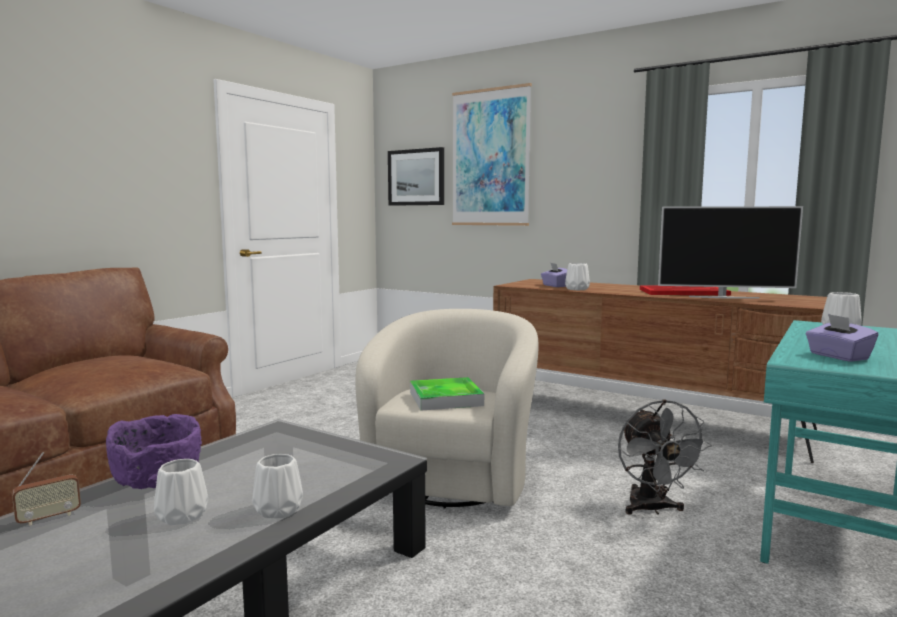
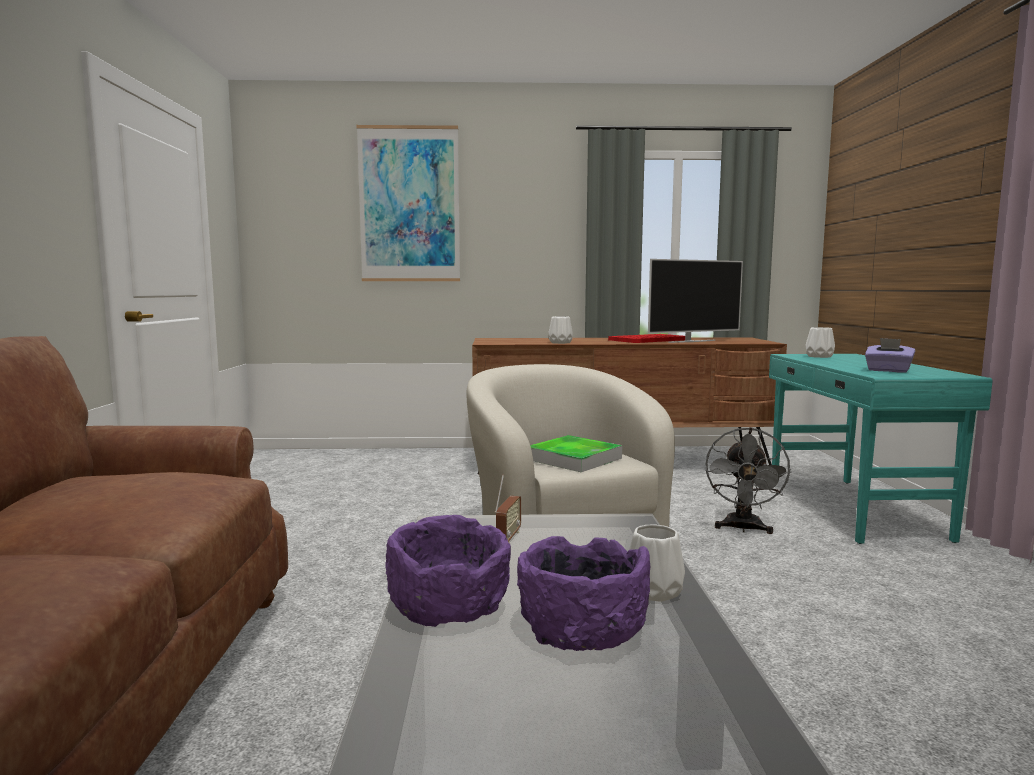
camera: 35 degrees left, 0 degrees up
radio [12,452,81,526] -> radio moved to [495,475,521,544]
white vase [154,459,208,525] -> purple bowl [517,536,650,651]
picture [388,147,444,206] -> none
purple tissue box [541,263,567,287] -> none
grey fan [618,399,712,515] -> grey fan turned 60 degrees clockwise [705,427,791,534]

